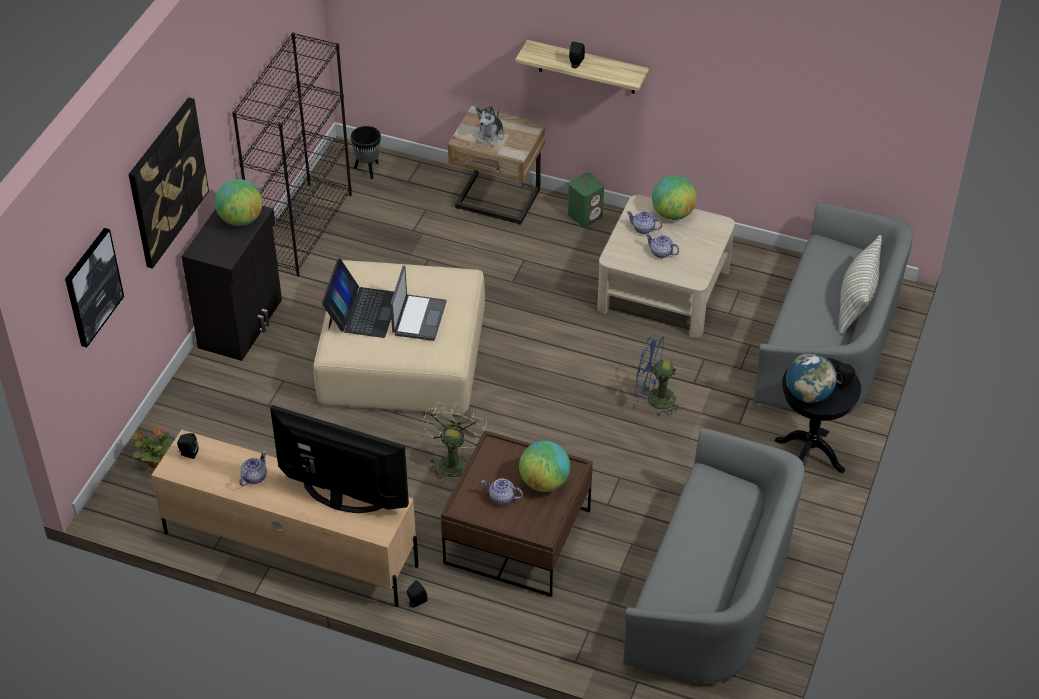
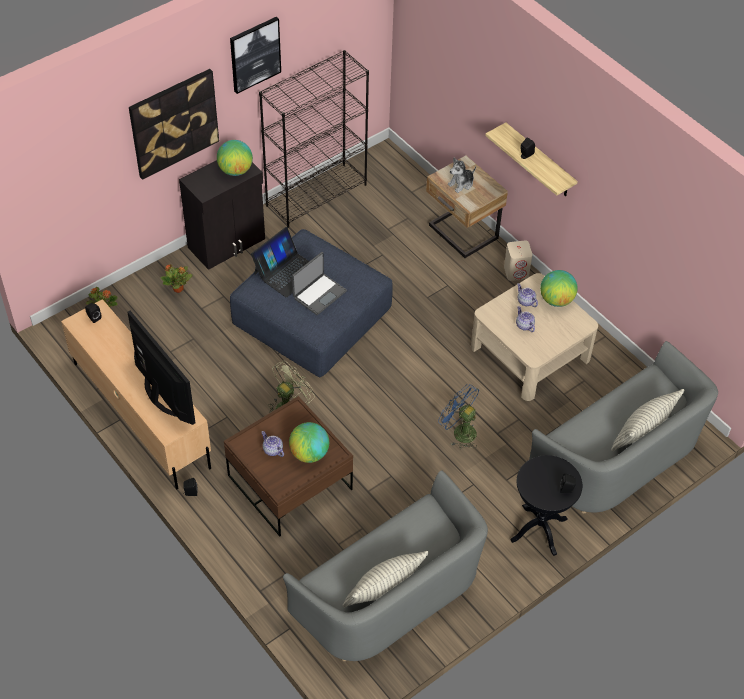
camera: 30 degrees right, 5 degrees up
picture [65,228,124,348] -> picture moved to [230,17,281,94]
teapot [239,451,267,486] -> none
beige ottoman [314,260,485,414] -> blue ottoman [230,229,393,377]
black planter [351,126,381,179] -> none
green speaker [568,173,604,227] -> beige speaker [504,240,533,281]
globe [786,353,837,403] -> none
none -> potted plant [161,264,193,293]
none -> pillow [342,551,429,608]

